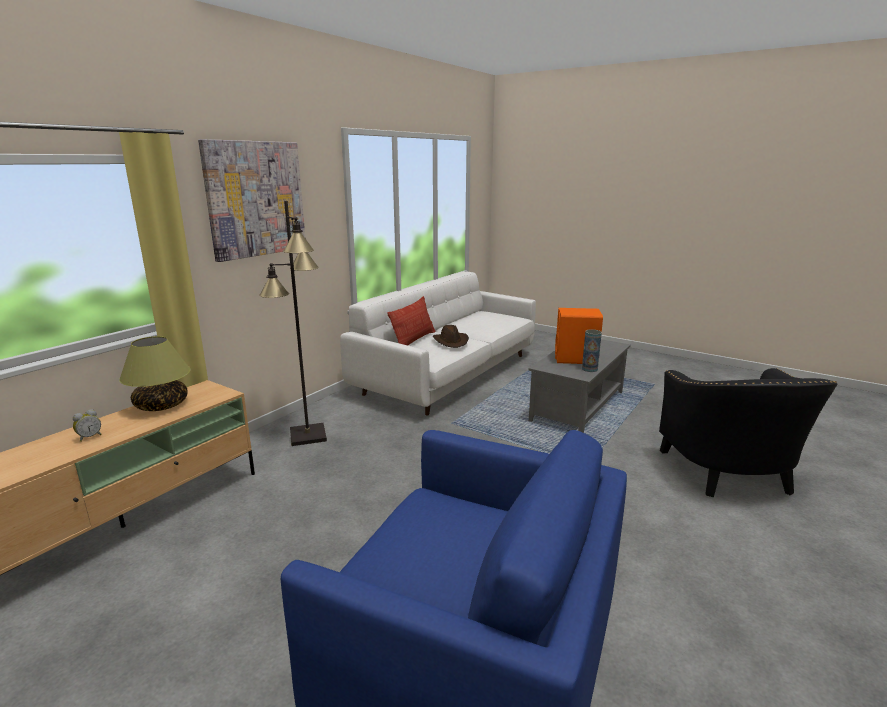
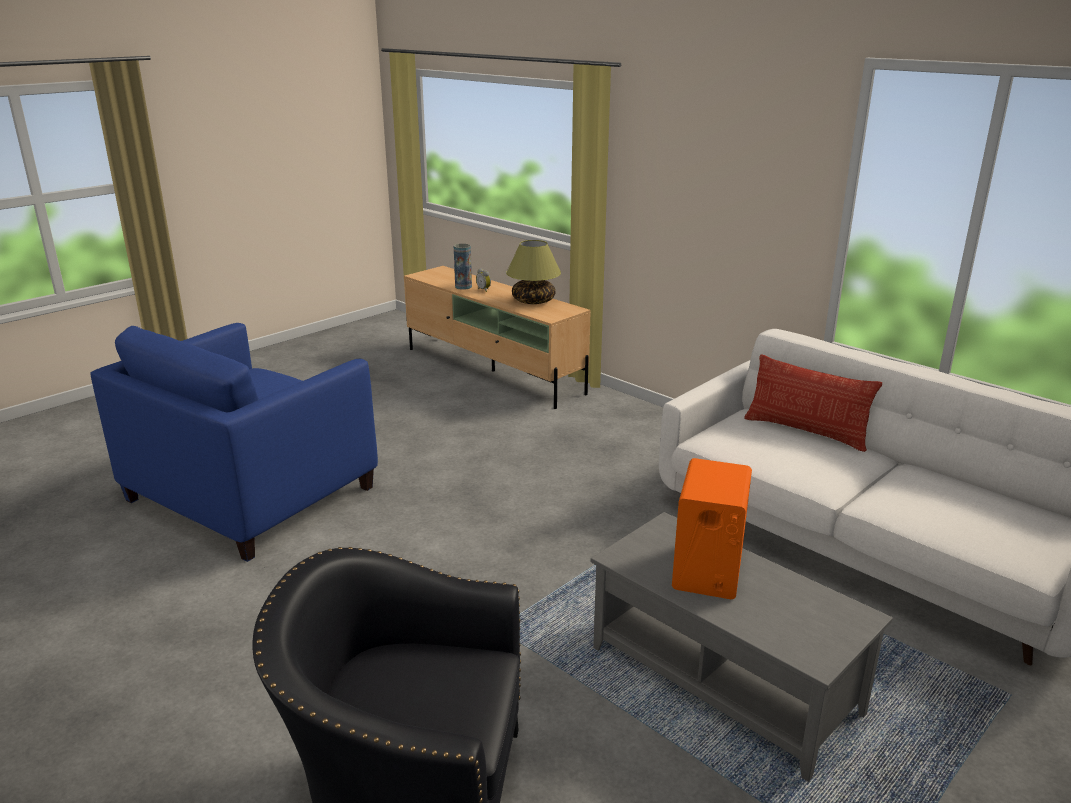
camera: 100 degrees right, 5 degrees up
picture [198,139,305,262] -> none
black floor lamp [259,201,327,446] -> none
brown hat [433,325,469,348] -> none
vase [582,329,602,372] -> vase moved to [454,243,472,290]

